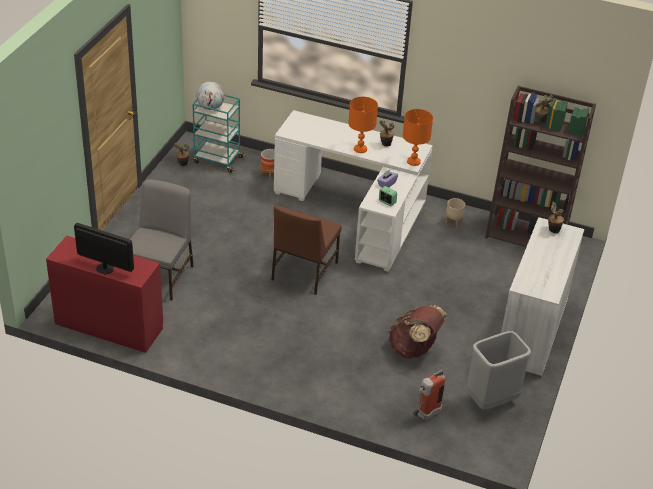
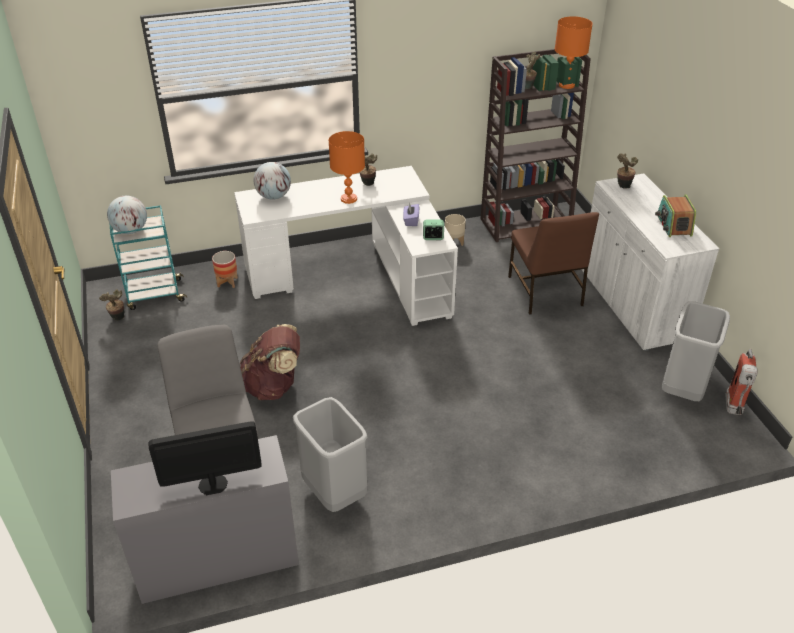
camera: 35 degrees left, 0 degrees up
red desk [46,236,163,353] -> grey desk [111,435,299,604]
brown chair [271,205,341,295] -> brown chair moved to [508,212,599,315]
brown backpack [389,305,447,359] -> brown backpack moved to [240,324,300,400]
orange table lamp [403,109,433,166] -> orange table lamp moved to [555,16,593,89]
fire extinguisher [413,370,445,420] -> fire extinguisher moved to [725,349,758,415]
none -> globe [254,162,291,200]
none -> grey trash can [293,397,368,512]
none -> radio [655,195,696,237]

